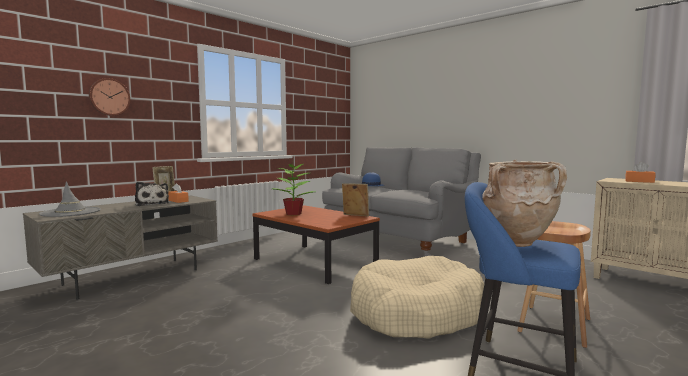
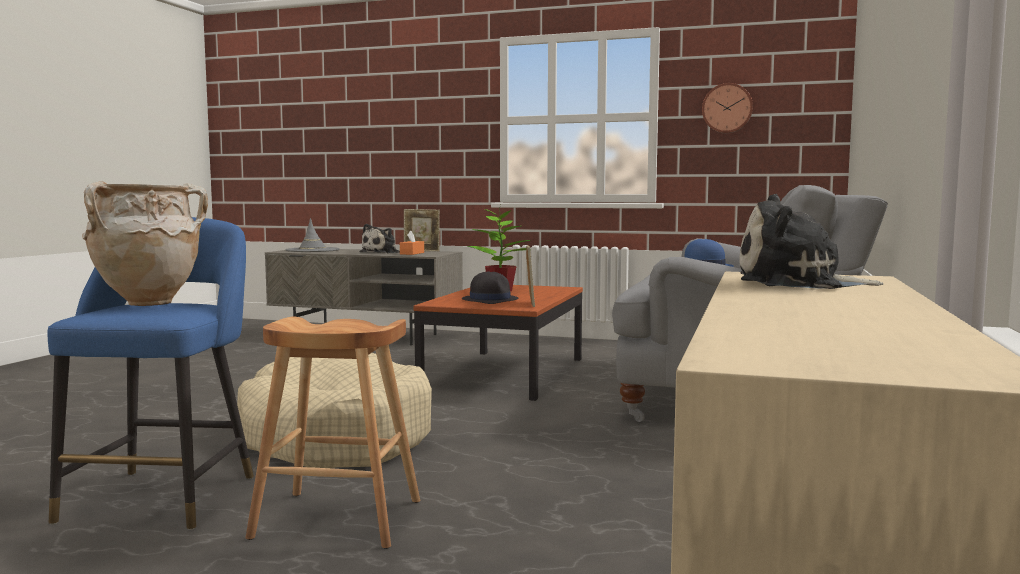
camera: 65 degrees right, 0 degrees up
wall clock [89,78,130,116] -> wall clock moved to [702,83,753,133]
orange tissue box [625,162,656,183] -> plush toy [739,194,884,289]
none -> black hat [462,271,519,304]

